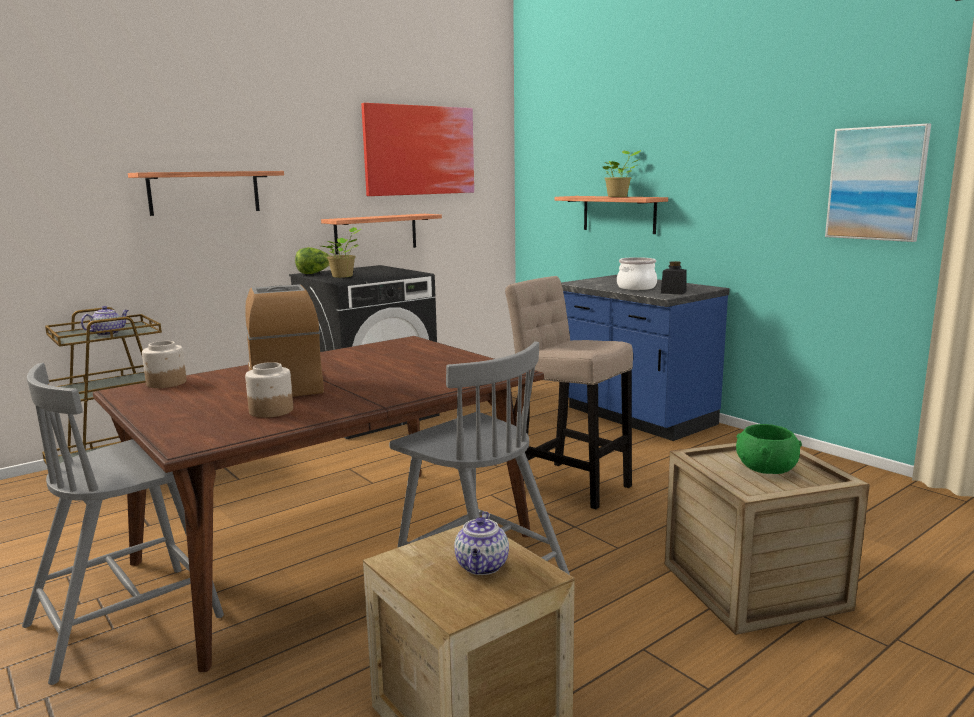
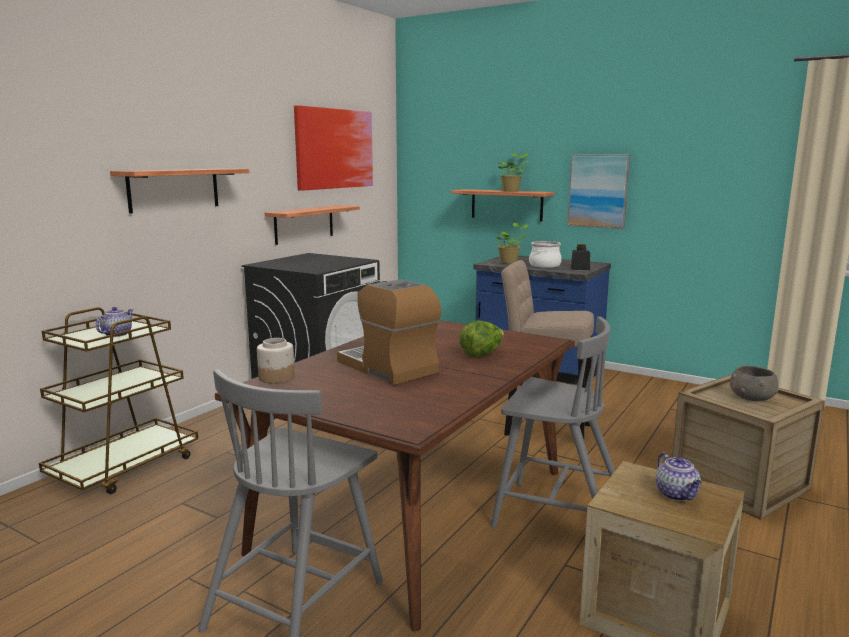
camera: 20 degrees left, 0 degrees up
jar [245,362,293,418] -> none
lettuce [295,247,331,274] -> lettuce moved to [459,321,504,357]
potted plant [321,227,361,278] -> potted plant moved to [497,223,529,264]
green bowl [736,424,802,474] -> grey bowl [730,366,778,401]
picture [825,123,931,242] -> picture moved to [567,155,630,229]

